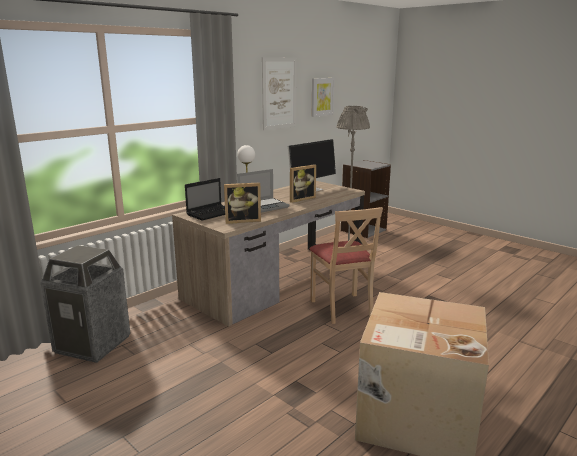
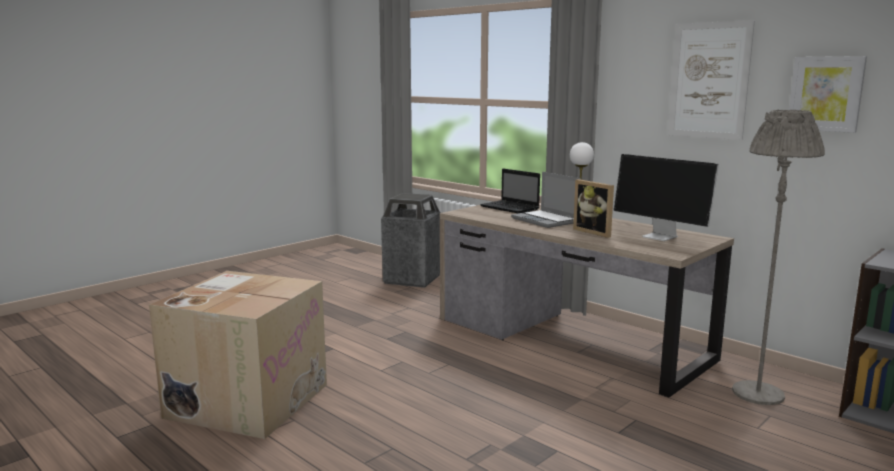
camera: 90 degrees right, 5 degrees down
picture frame [224,182,261,224] -> none
beige chair [310,207,383,324] -> none

